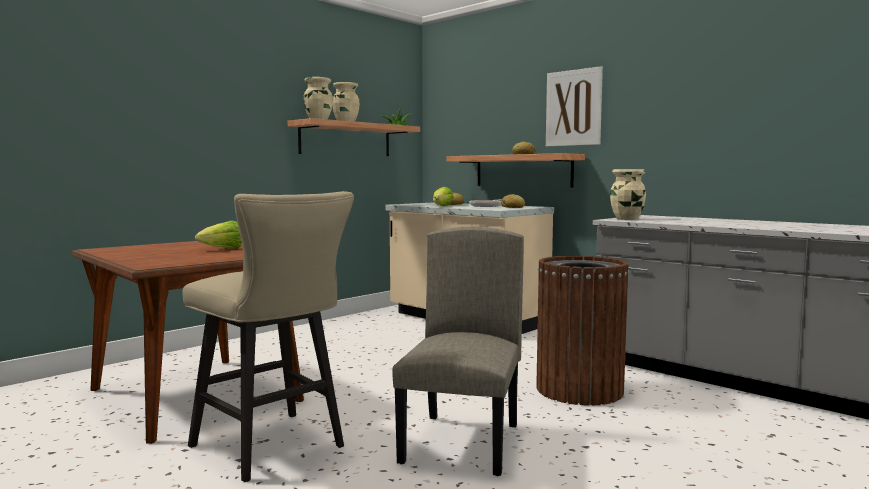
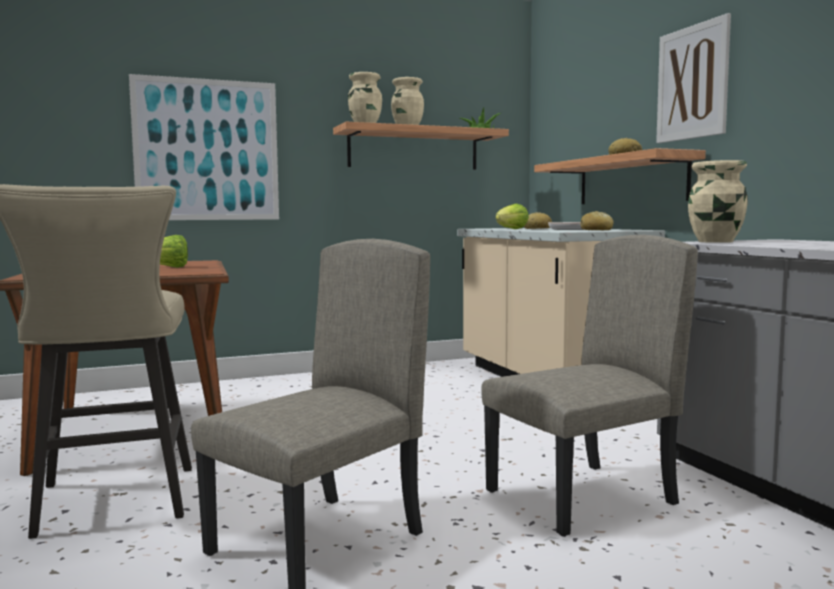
camera: 25 degrees right, 0 degrees up
brown trash can [536,256,629,406] -> beige chair [481,235,698,537]
none -> picture [129,74,279,220]

